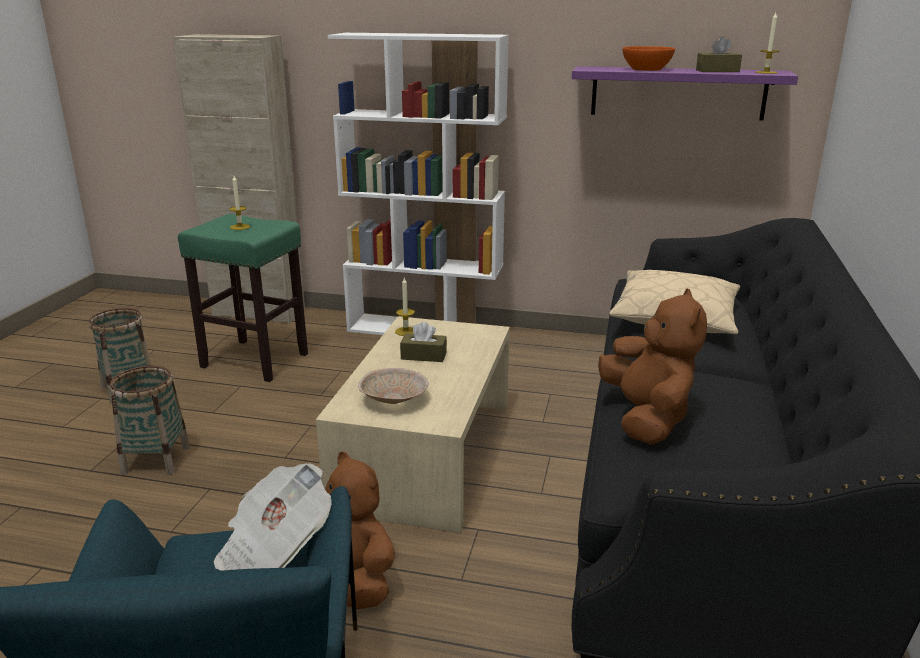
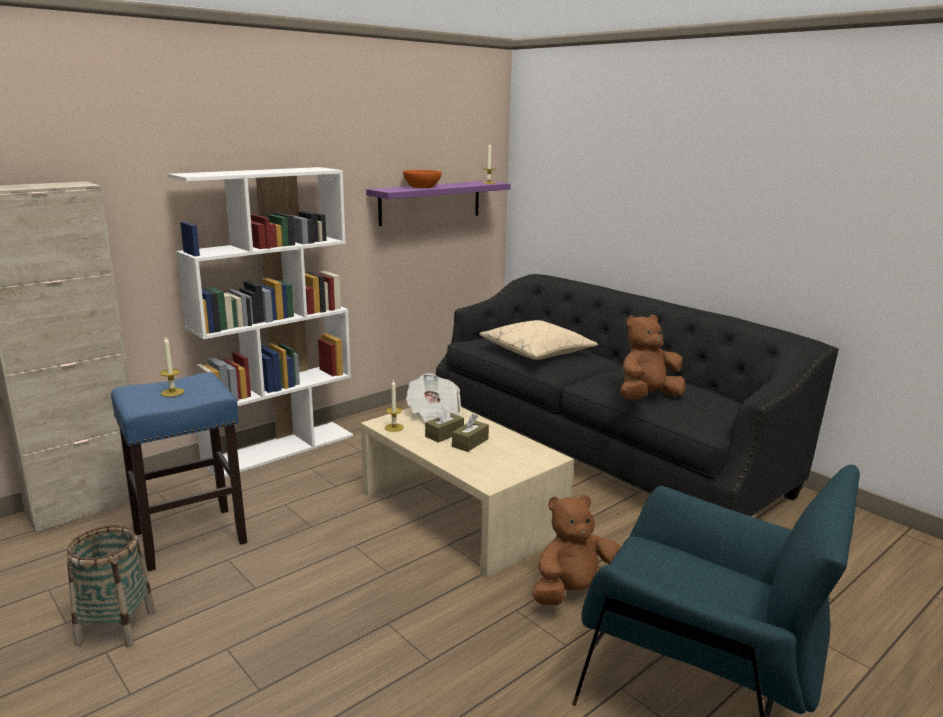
camera: 55 degrees left, 5 degrees down
basket [110,365,190,475] -> none
green stool [178,214,308,382] -> blue stool [111,372,247,571]
newspaper [214,463,332,571] -> newspaper moved to [406,373,461,423]
beige bowl [358,368,429,404] -> none
brown plush toy [598,288,707,445] -> brown plush toy turned 60 degrees counterclockwise [620,314,686,399]
brown tissue box [696,36,742,72] -> brown tissue box moved to [452,414,489,452]

